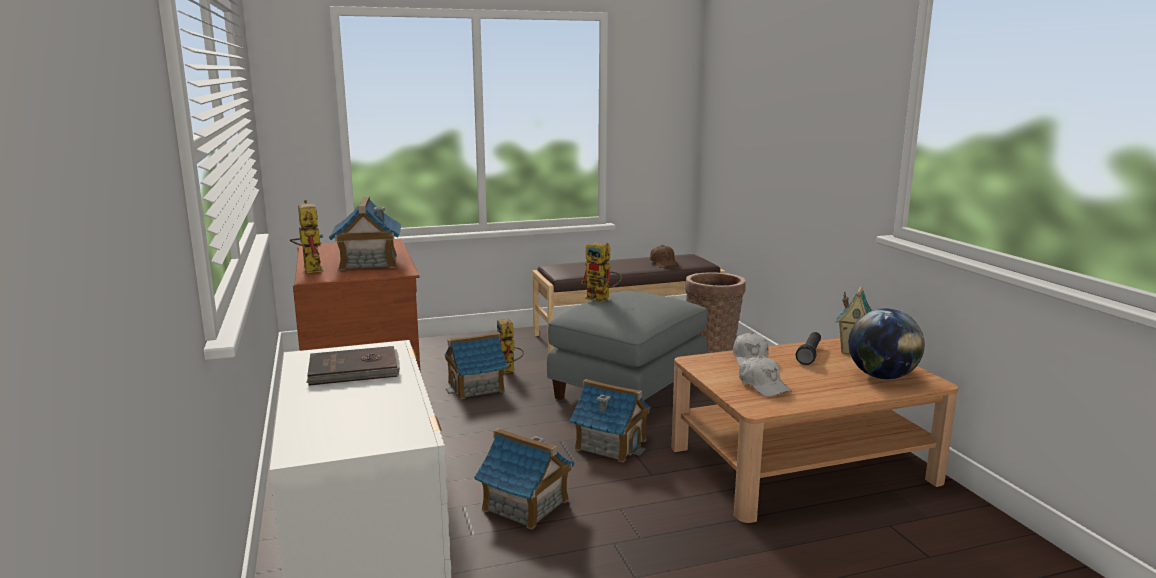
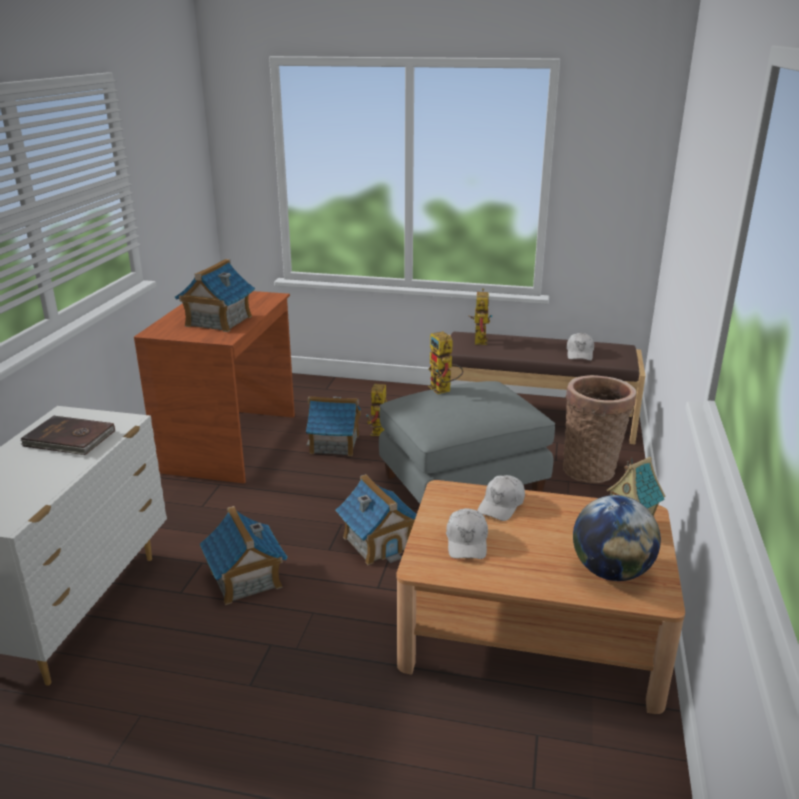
camera: 30 degrees right, 10 degrees up
toy robot [290,200,324,273] -> toy robot moved to [468,288,492,345]
brown cap [650,245,679,268] -> white cap [566,333,594,361]
black flashlight [796,332,821,365] -> none

